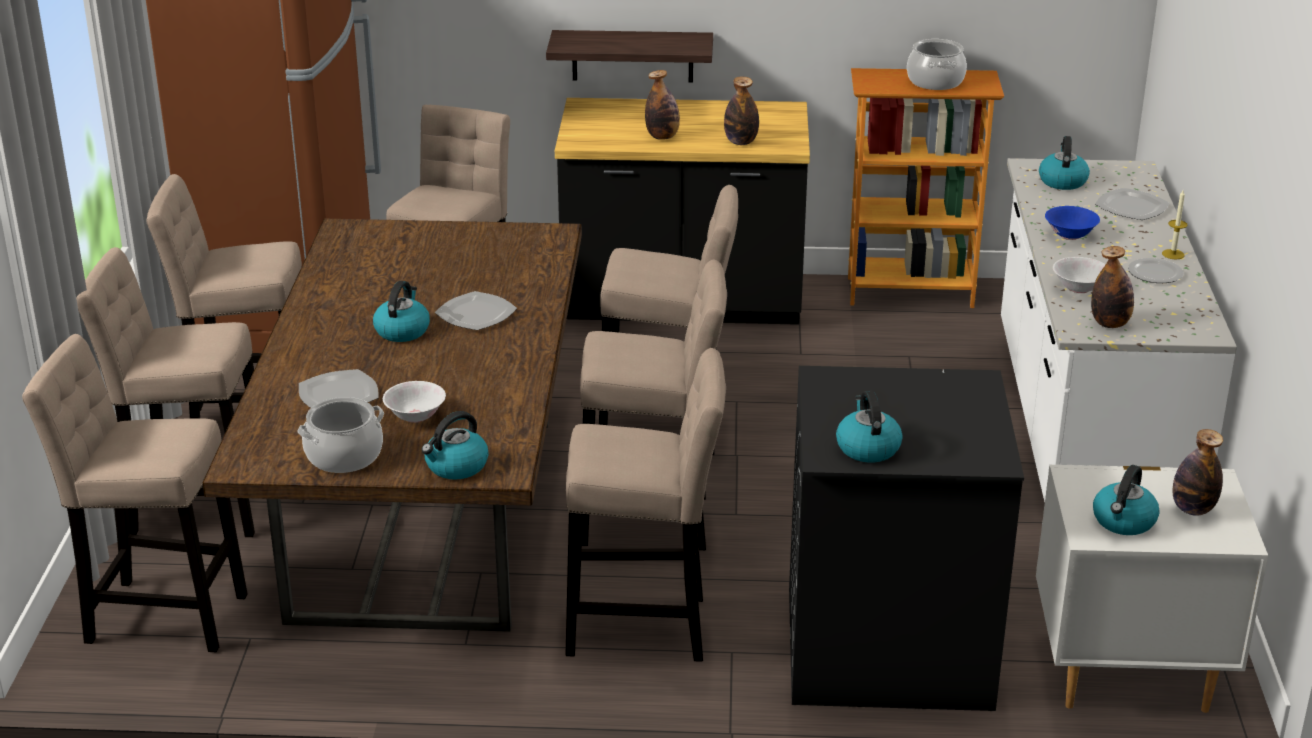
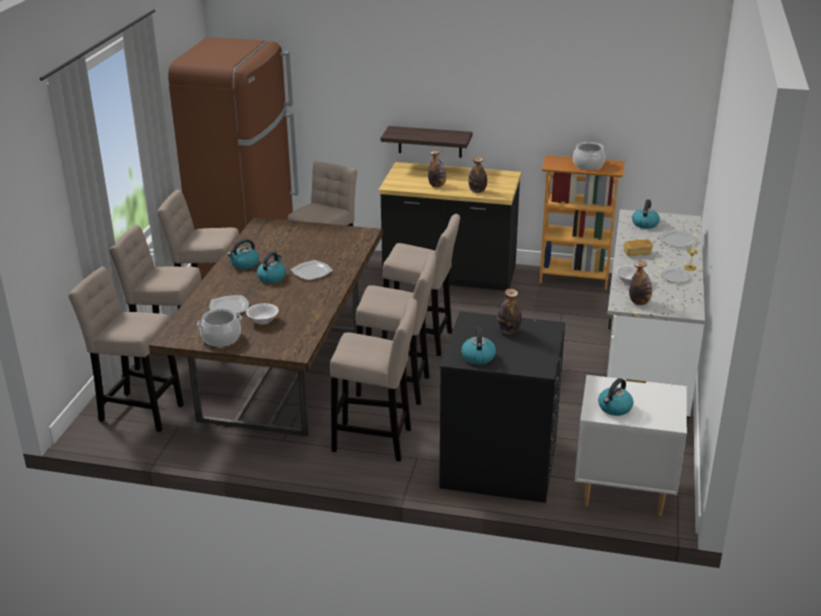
camera: 10 degrees right, 0 degrees up
kettle [421,411,489,480] -> kettle moved to [227,239,259,269]
blue bowl [1045,206,1100,240] -> bread [624,239,653,256]
bottle [1173,429,1223,516] -> bottle moved to [497,289,522,334]

